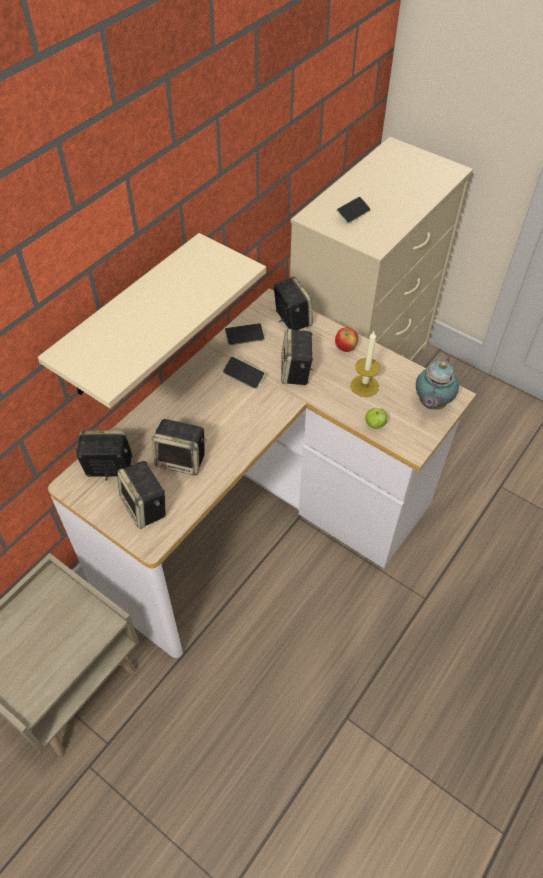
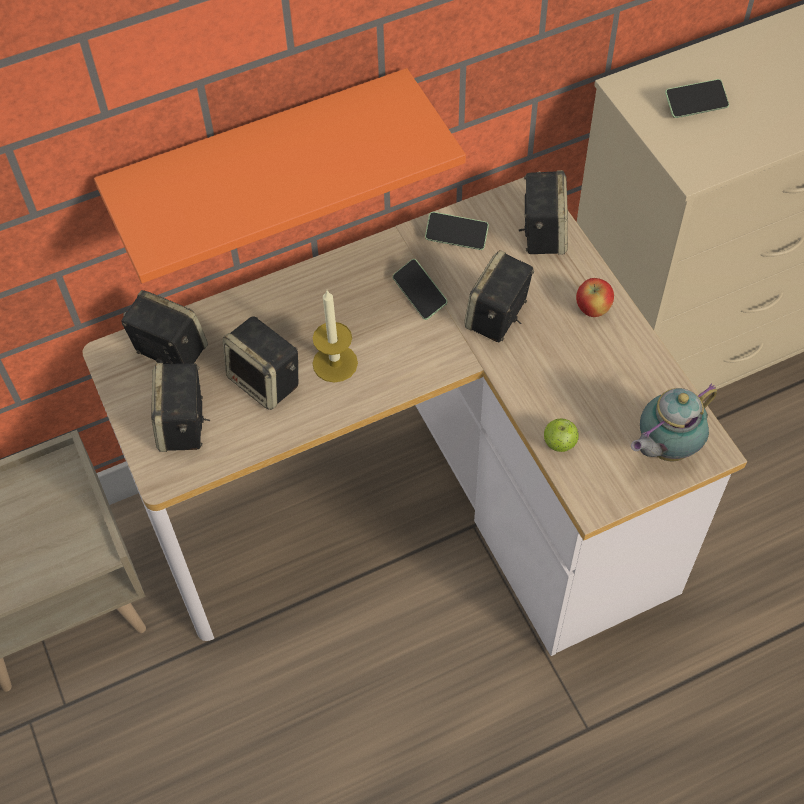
camera: 30 degrees right, 5 degrees up
beige shelf [38,233,266,408] -> orange shelf [94,68,466,283]
candle [351,331,380,397] -> candle moved to [313,290,358,383]

